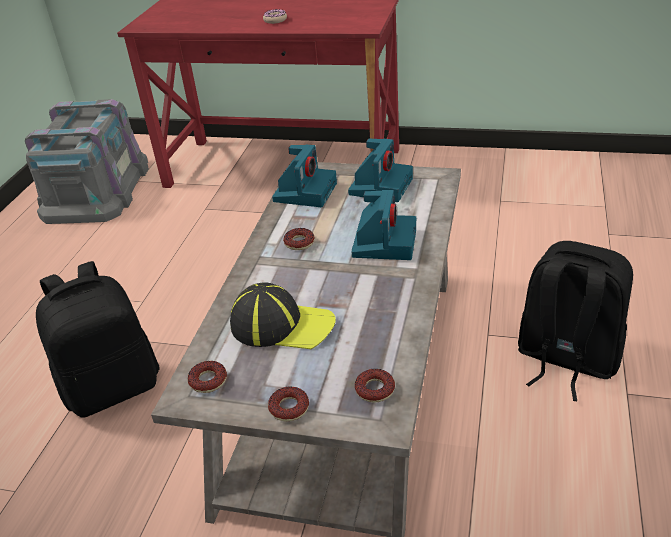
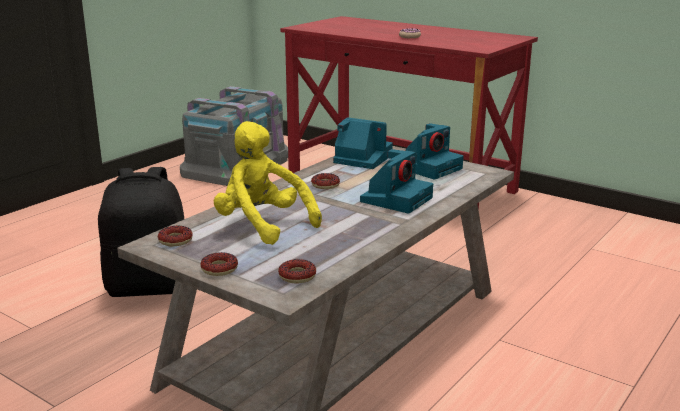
camera: 20 degrees right, 15 degrees down
cap [230,282,336,349] -> yellow plush toy [214,121,322,245]
camera [272,145,337,207] -> camera turned 105 degrees counterclockwise [333,118,393,169]
black backpack [518,241,633,401] -> none

